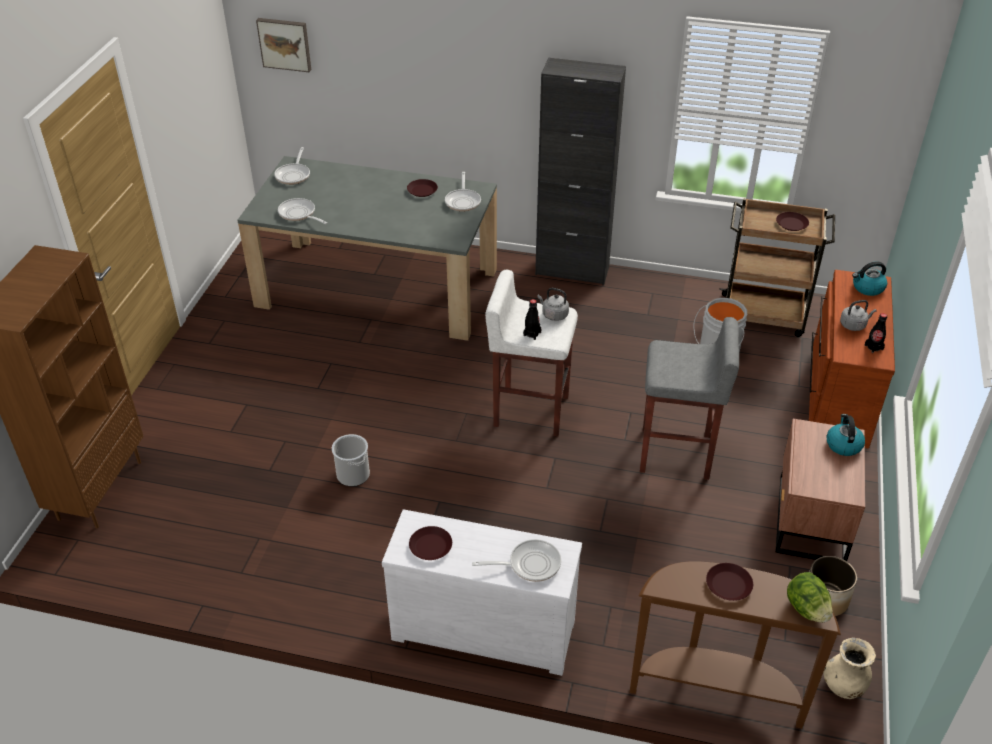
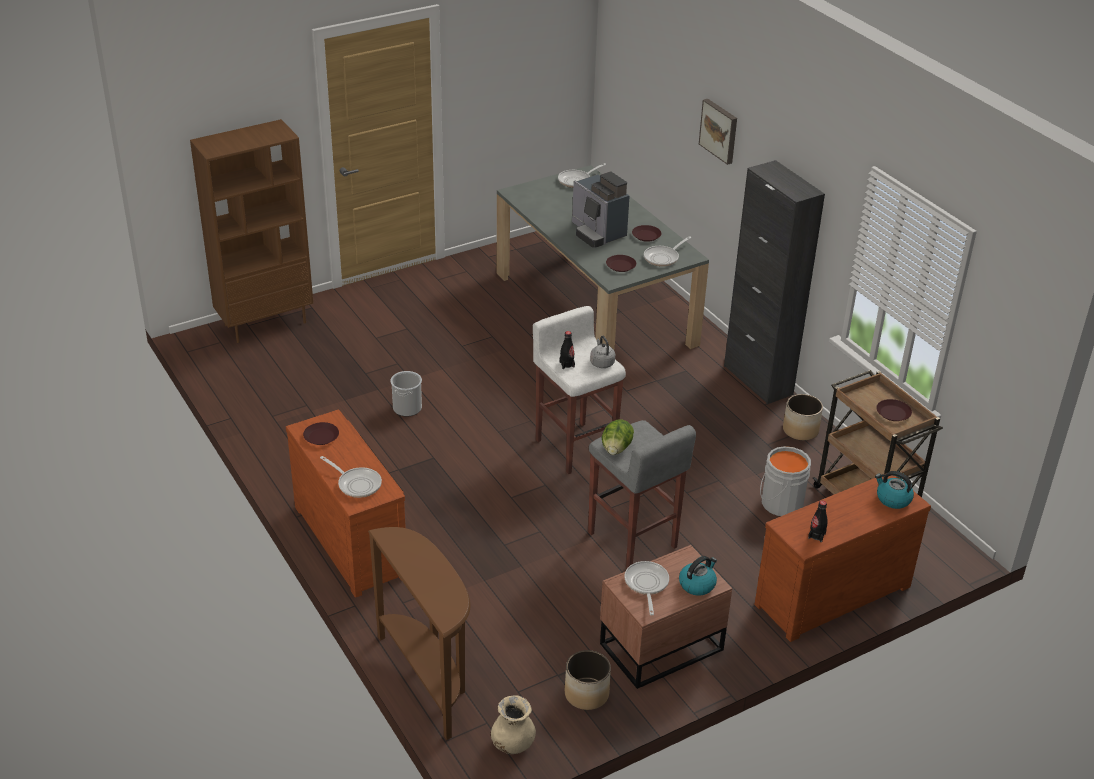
camera: 45 degrees right, 5 degrees down
picture [256,18,311,72] -> picture moved to [699,99,737,165]
frying pan [278,198,327,224] -> frying pan moved to [624,561,669,615]
white dresser [382,509,582,676] -> brown dresser [286,409,406,598]
brown plate [706,563,753,601] -> brown plate moved to [606,255,636,272]
lettuce [787,572,833,622] -> lettuce moved to [602,419,634,455]
grey kettle [840,300,877,331] -> none
none -> coffee machine [572,171,630,248]
none -> planter [783,394,823,440]

